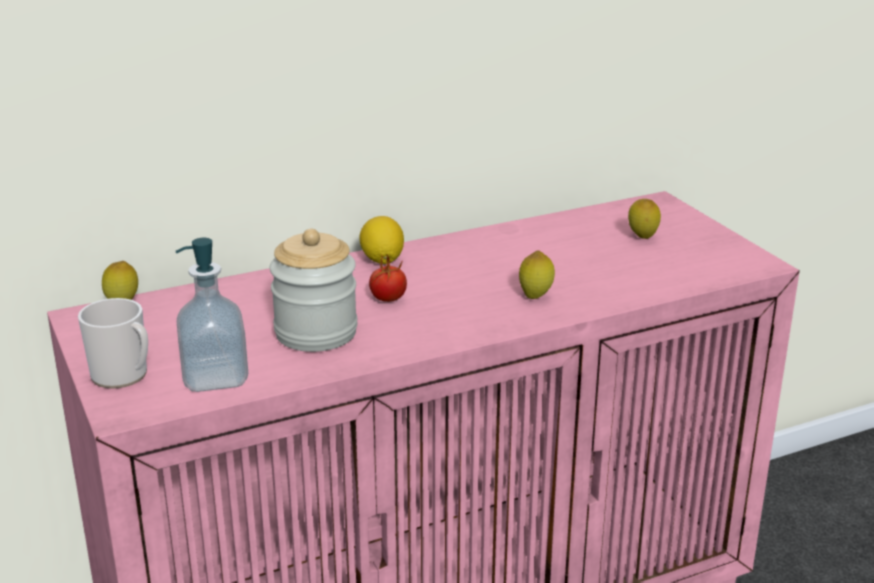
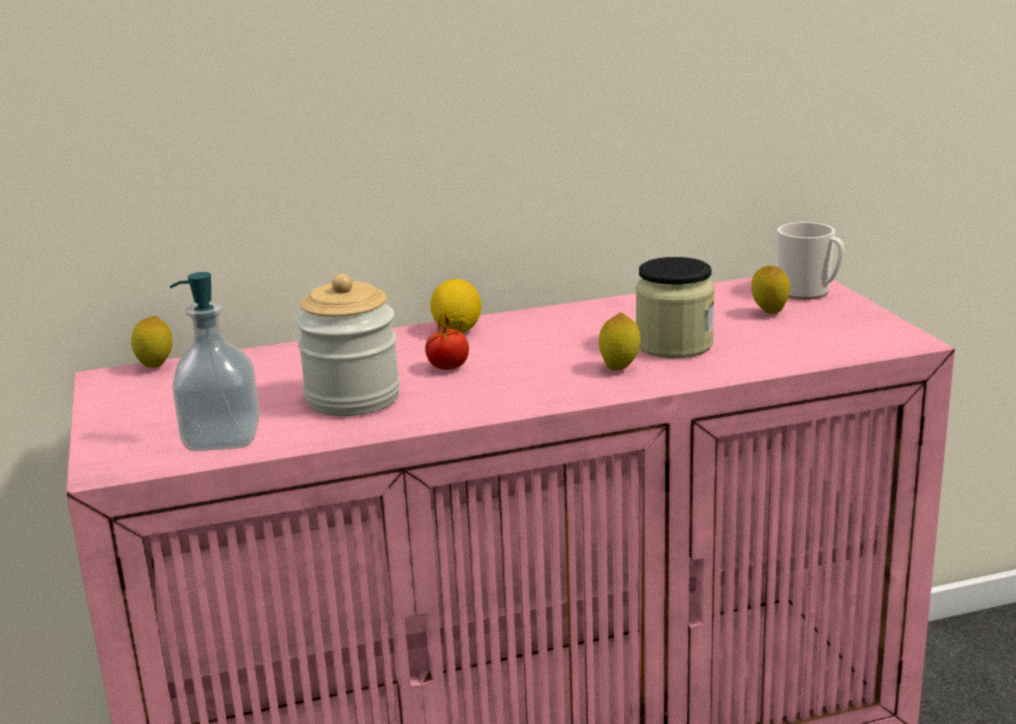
camera: 10 degrees right, 5 degrees down
mug [78,298,148,389] -> mug moved to [777,222,844,300]
none -> jar [636,257,715,358]

